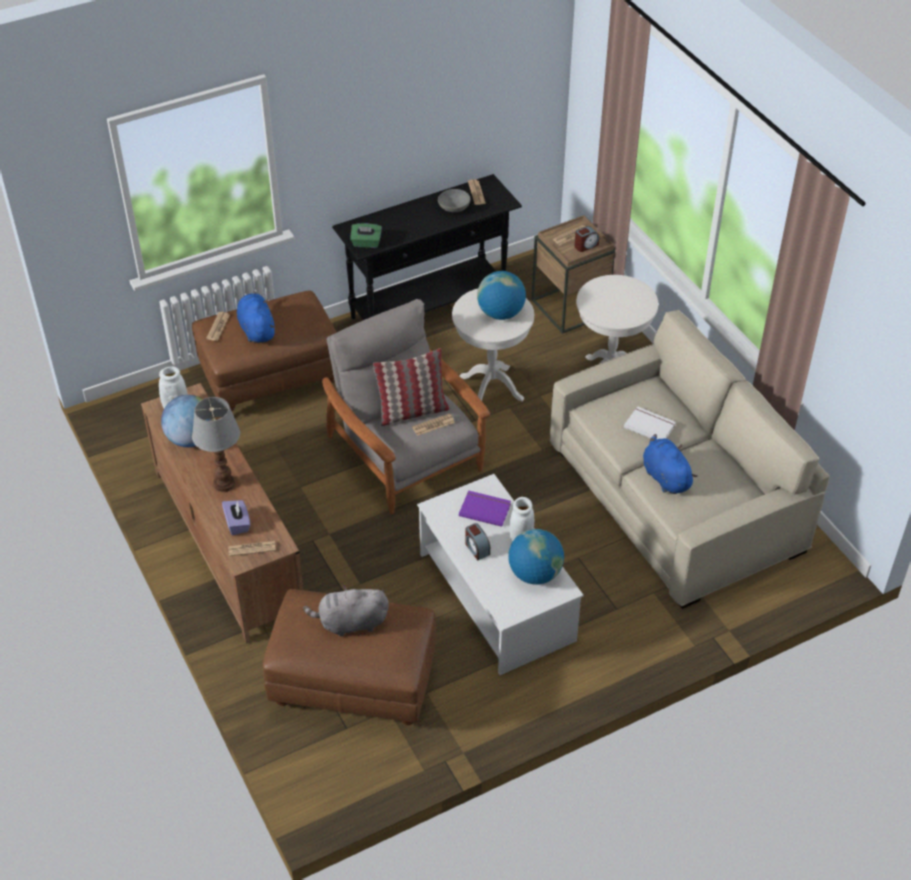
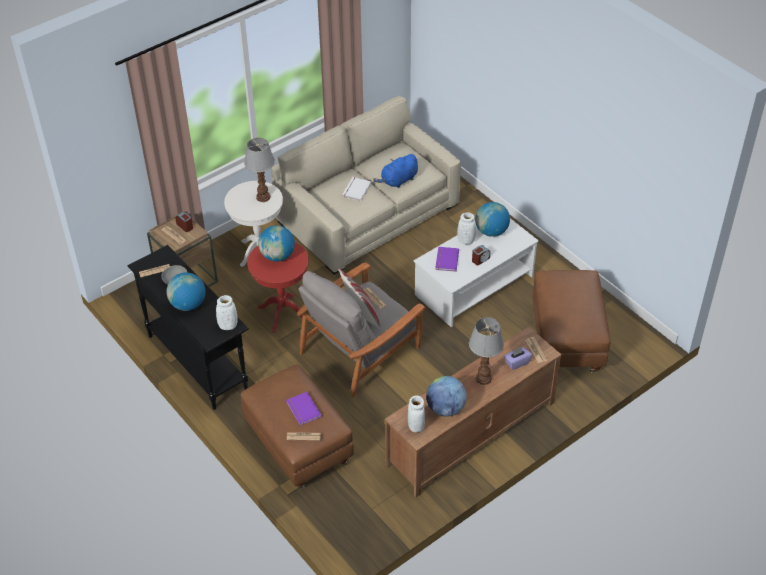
camera: 100 degrees left, 0 degrees up
blue plush toy [237,291,275,343] -> purple book [286,392,322,426]
grey plush toy [303,585,389,636] -> none
green tissue box [350,223,382,248] -> white vase [216,295,238,330]
white side table [452,289,534,401] -> red side table [247,242,309,333]
none -> globe [167,272,206,311]
none -> table lamp [244,138,275,202]

